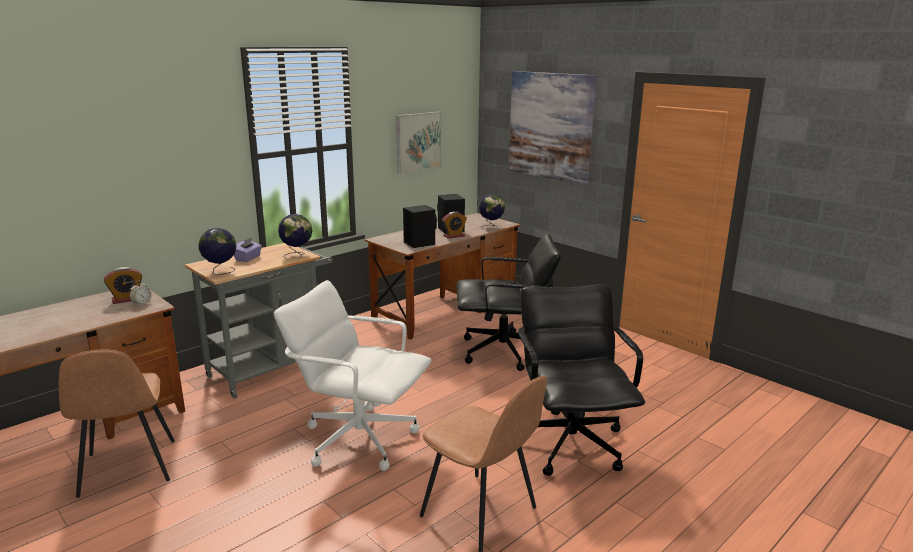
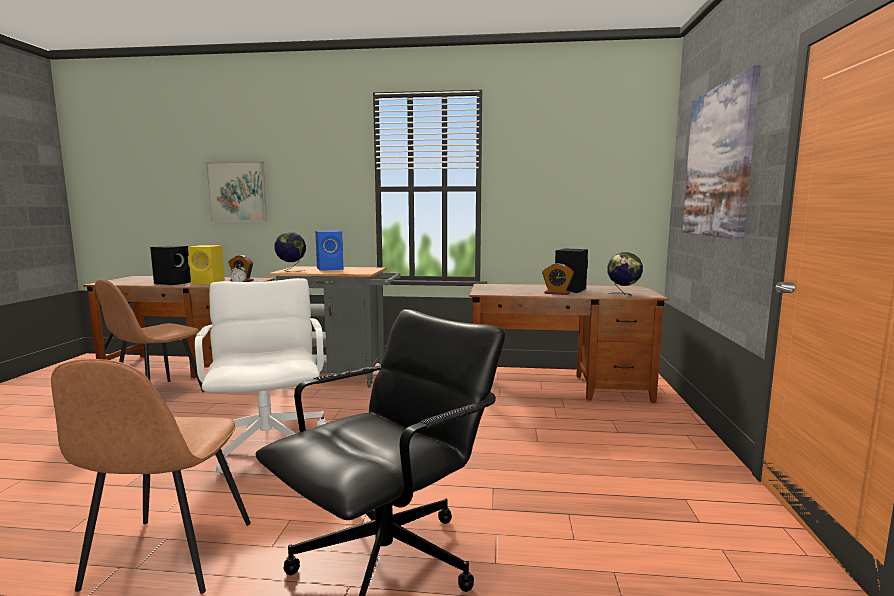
camera: 50 degrees right, 10 degrees down
purple tissue box [234,237,262,262] -> blue speaker [315,231,343,271]
globe [278,214,312,258] -> none
picture [396,112,442,174] -> picture moved to [206,161,267,222]
black speaker [403,205,437,248] -> black speaker moved to [150,245,191,285]
black office chair [457,233,561,371] -> none
none -> yellow speaker [188,245,225,284]

